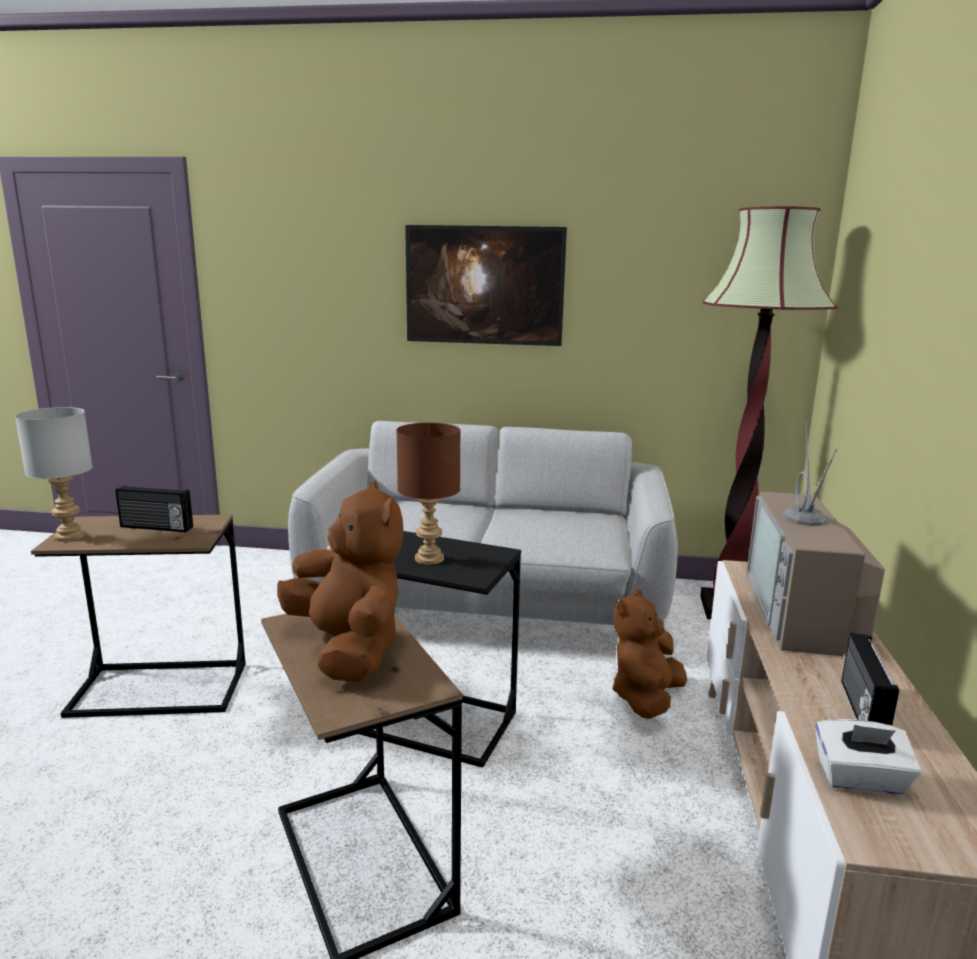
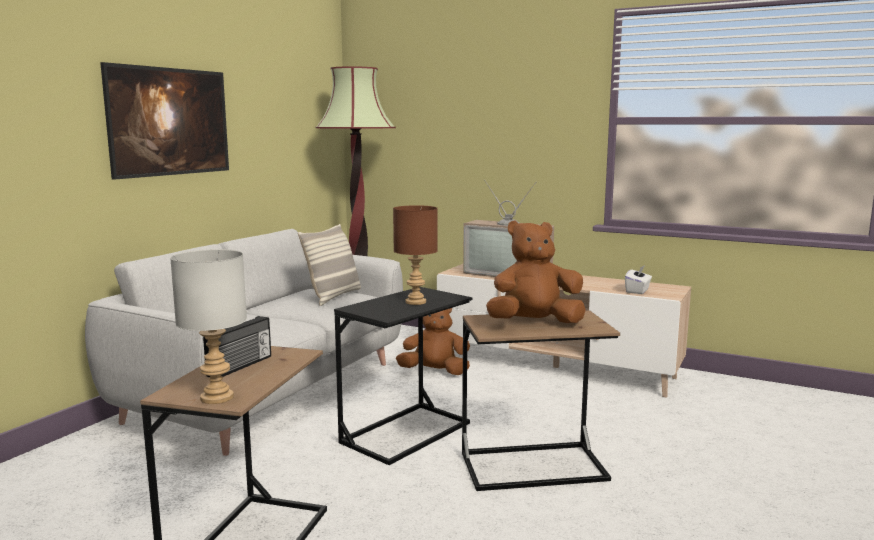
camera: 70 degrees left, 5 degrees down
brown plush toy [612,589,687,719] -> brown plush toy turned 135 degrees clockwise [396,308,470,375]
radio [841,633,899,726] -> none
none -> pillow [298,224,361,306]

